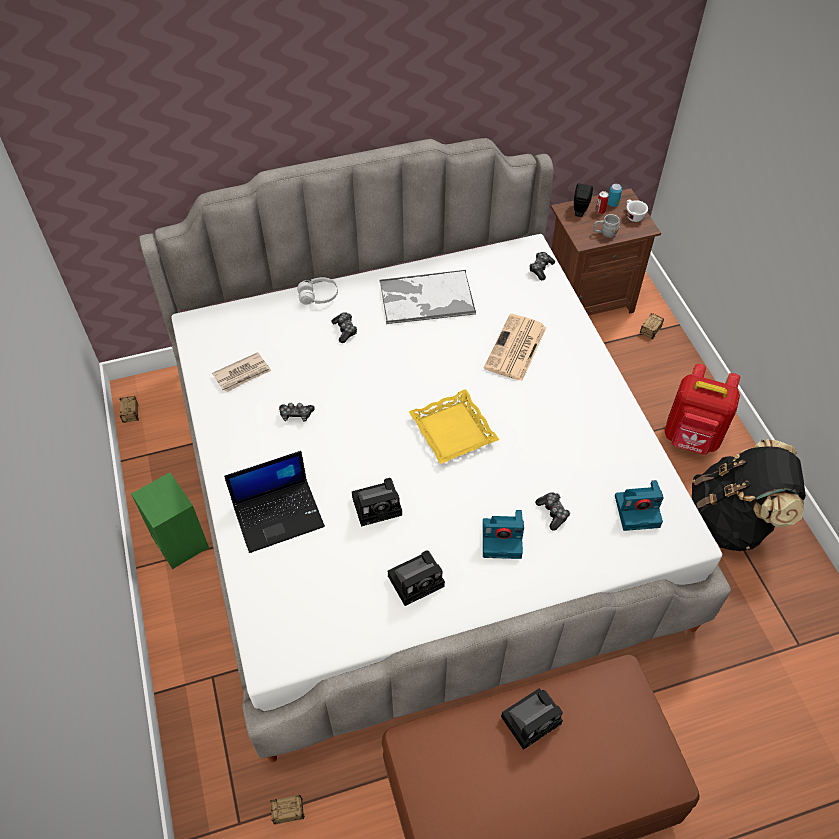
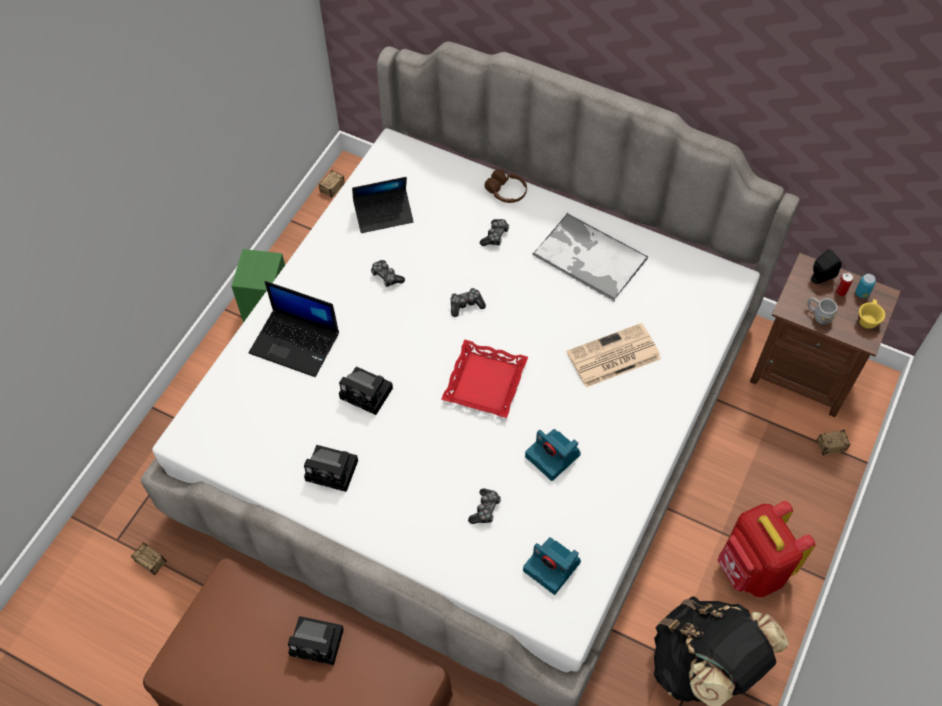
camera: 45 degrees right, 5 degrees up
newspaper [212,352,272,393] -> laptop [352,177,414,233]
white headphones [297,277,338,305] -> brown headphones [484,170,527,203]
yellow tray [409,389,499,464] -> red tray [441,339,528,418]
camera [483,510,524,559] -> camera moved to [525,429,581,481]
game controller [529,252,555,280] -> game controller moved to [451,288,486,317]
white cup [626,200,648,222] -> yellow cup [858,299,885,329]

